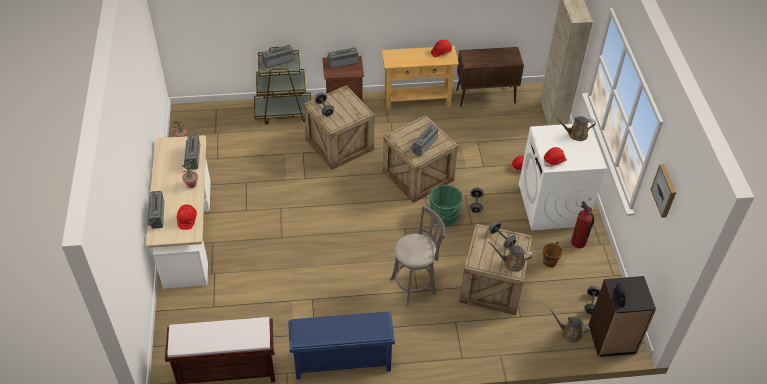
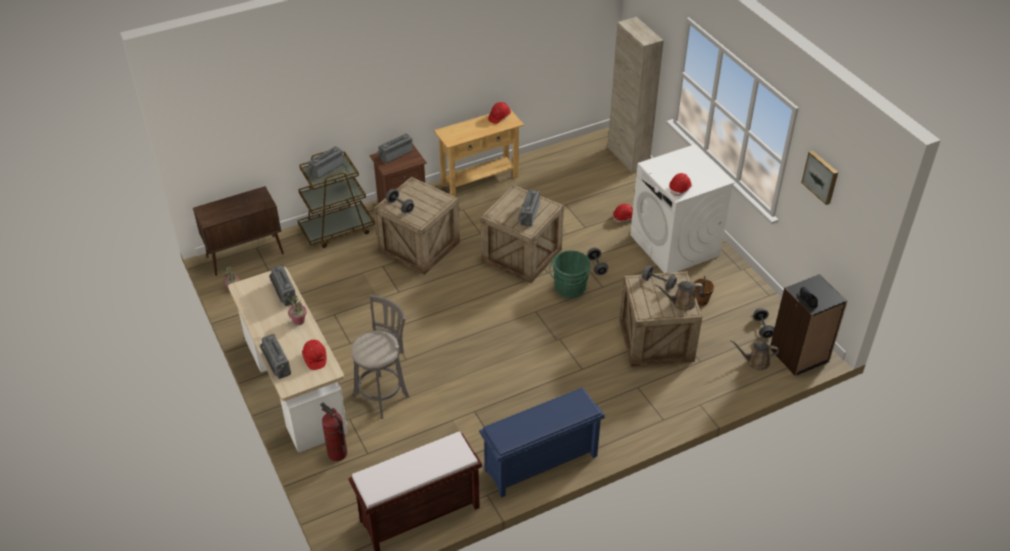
camera: 20 degrees left, 5 degrees down
grey stool [390,205,445,307] -> grey stool moved to [351,295,410,419]
brown cabinet [456,47,524,107] -> brown cabinet moved to [193,186,284,276]
brown watering can [555,116,596,141] -> none
fire extinguisher [571,201,594,248] -> fire extinguisher moved to [320,402,347,461]

